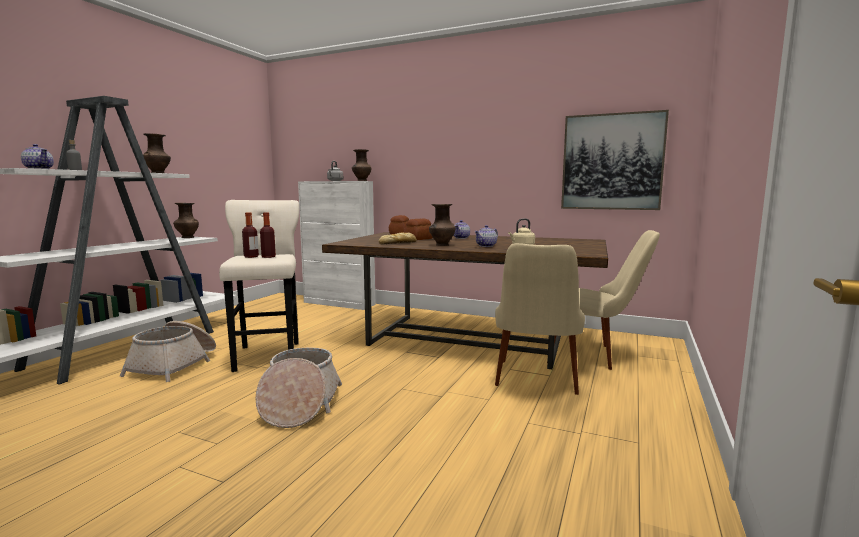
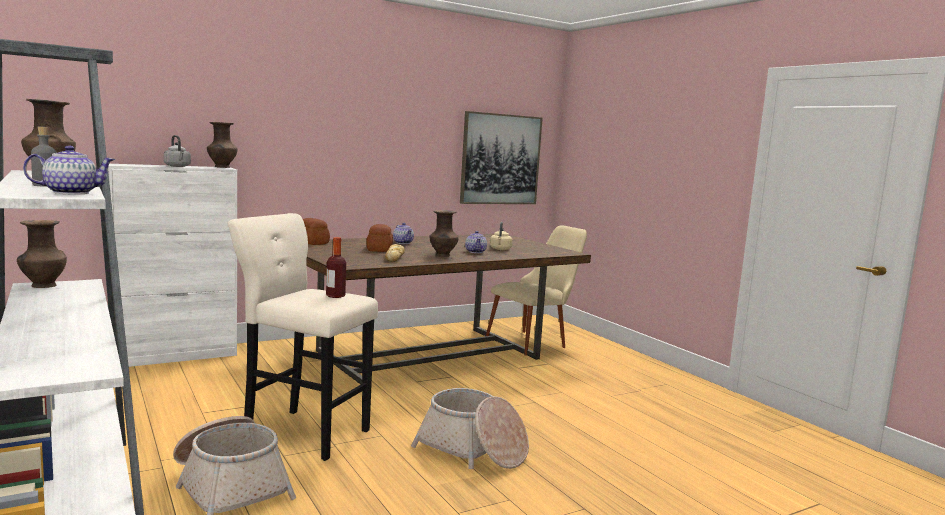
camera: 55 degrees left, 0 degrees up
bottle [242,212,259,258] -> none
beige chair [495,243,585,395] -> none

